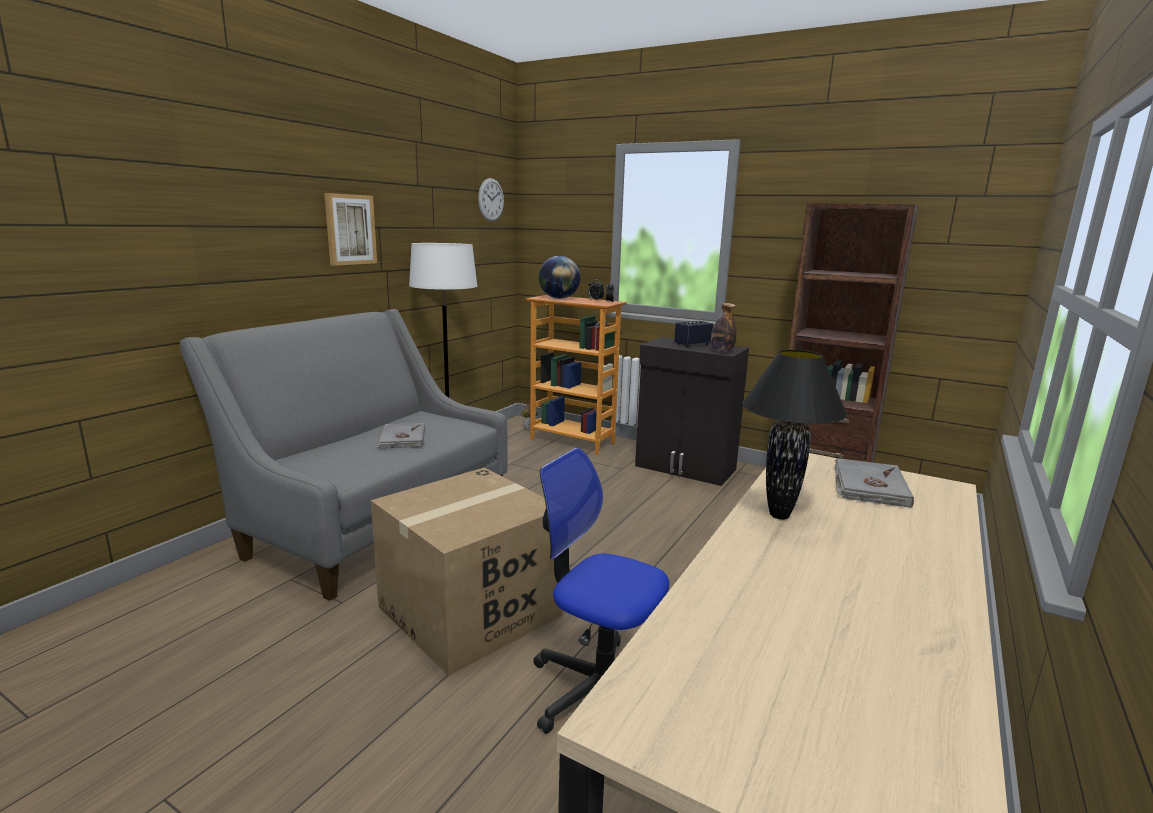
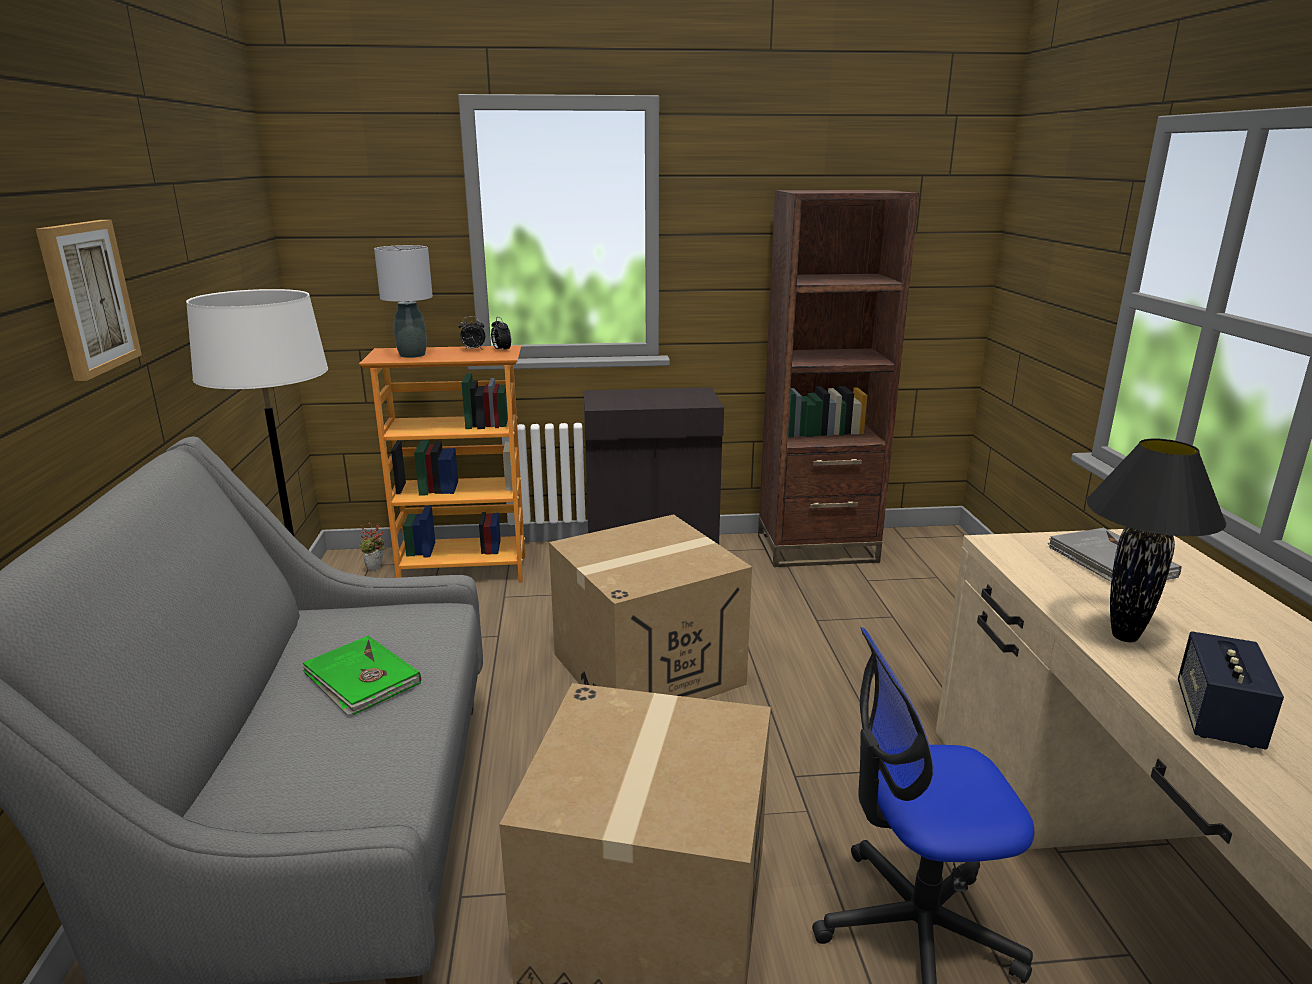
camera: 35 degrees left, 5 degrees up
grey book [376,423,425,449] -> green book [302,636,421,715]
wall clock [478,178,504,221] -> none
globe [539,256,580,299] -> grey table lamp [374,245,433,358]
speaker [674,321,713,347] -> speaker moved to [1178,631,1284,750]
bottle [711,303,737,353] -> none
none -> cardboard box [549,514,752,699]

